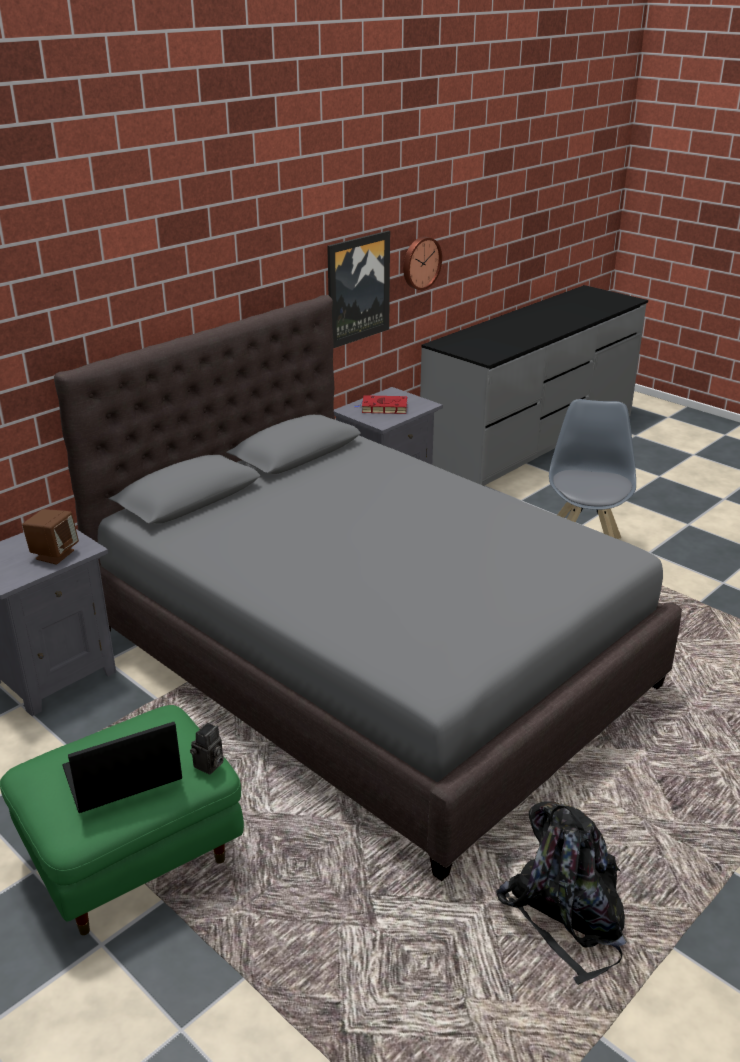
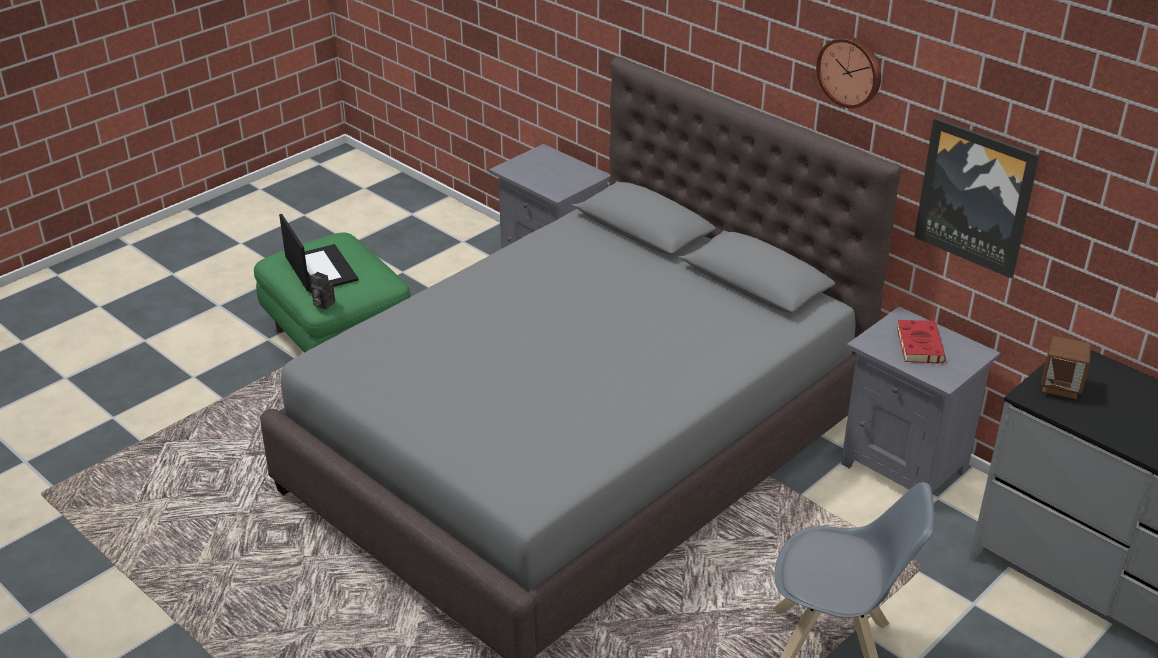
camera: 90 degrees right, 5 degrees up
brown speaker [22,509,79,565] -> brown speaker moved to [1041,336,1091,400]
wall clock [403,237,442,290] -> wall clock moved to [816,36,881,108]
black backpack [496,801,627,985] -> none

